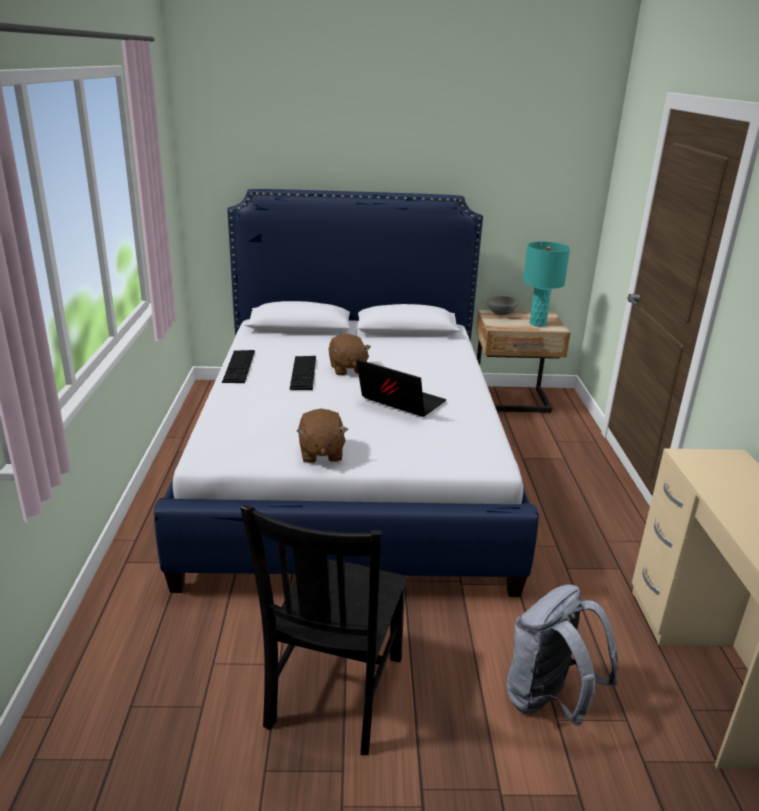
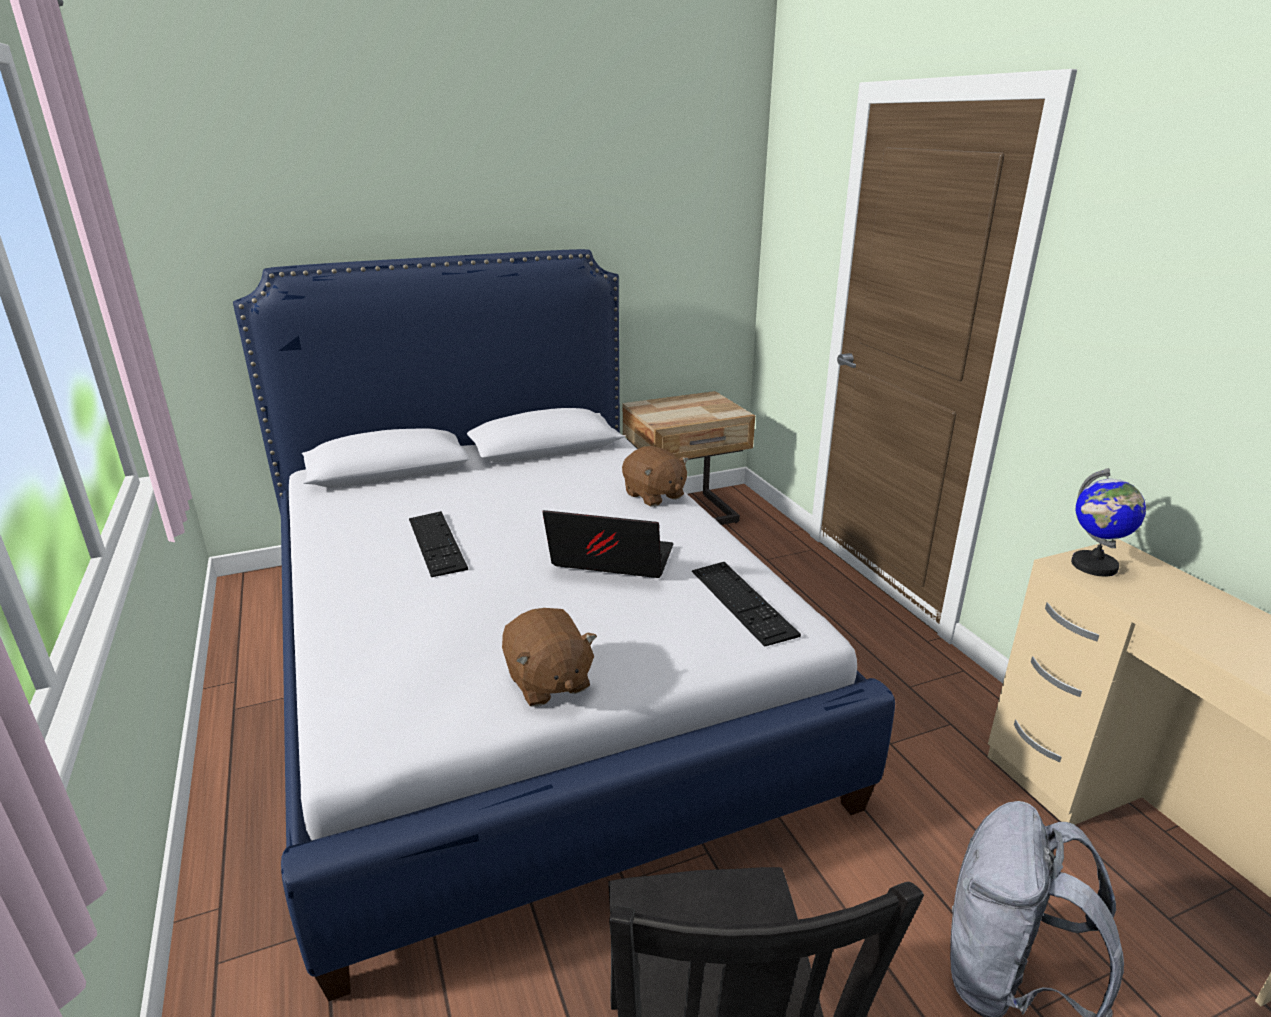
camera: 20 degrees left, 0 degrees up
keyboard [222,350,255,383] -> keyboard moved to [692,562,801,647]
brown plush toy [328,334,371,376] -> brown plush toy moved to [622,446,689,507]
grey bowl [487,296,519,315] -> none
turquoise table lamp [523,241,570,326] -> none
none -> globe [1071,468,1146,577]

